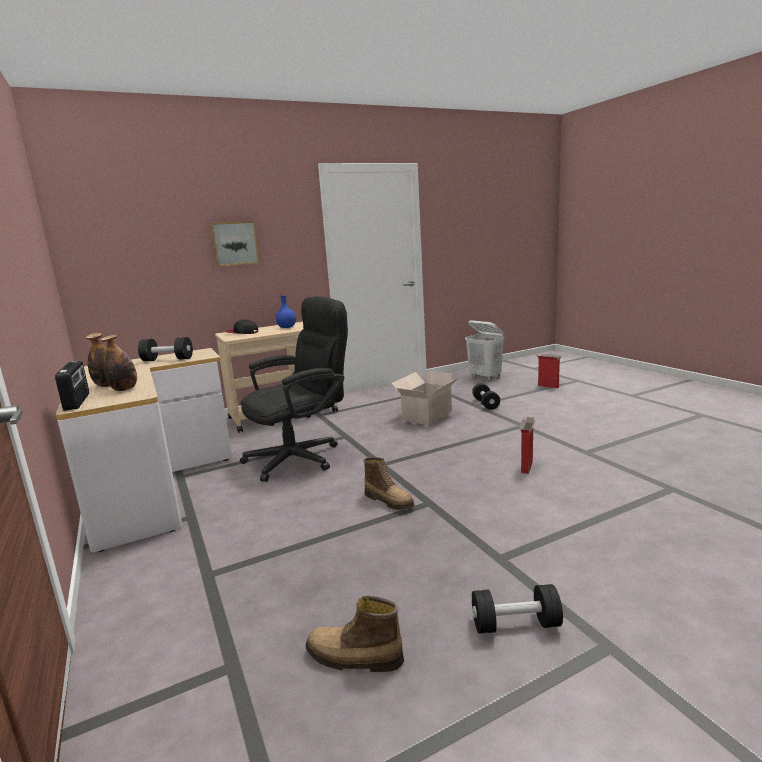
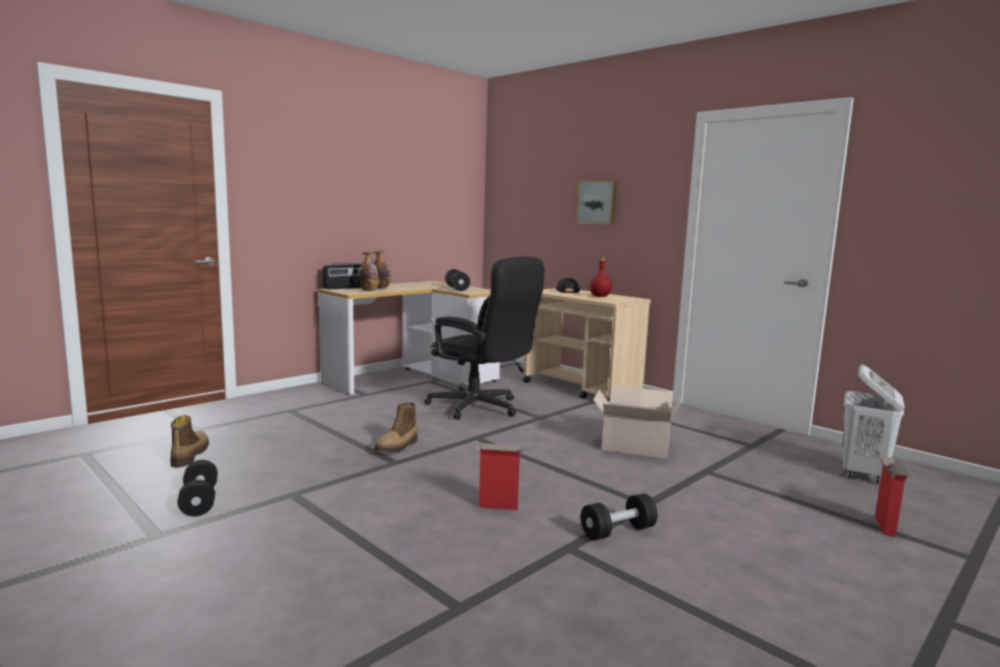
camera: 70 degrees right, 5 degrees down
blue bottle [276,292,296,328] -> red bottle [590,258,612,297]
black dumbbell [472,383,500,410] -> black dumbbell moved to [581,494,658,540]

